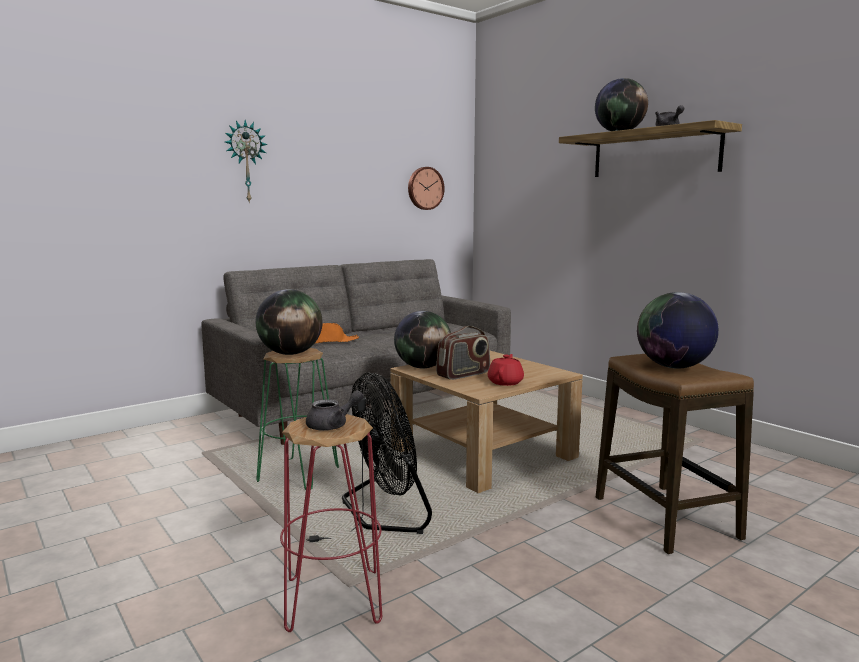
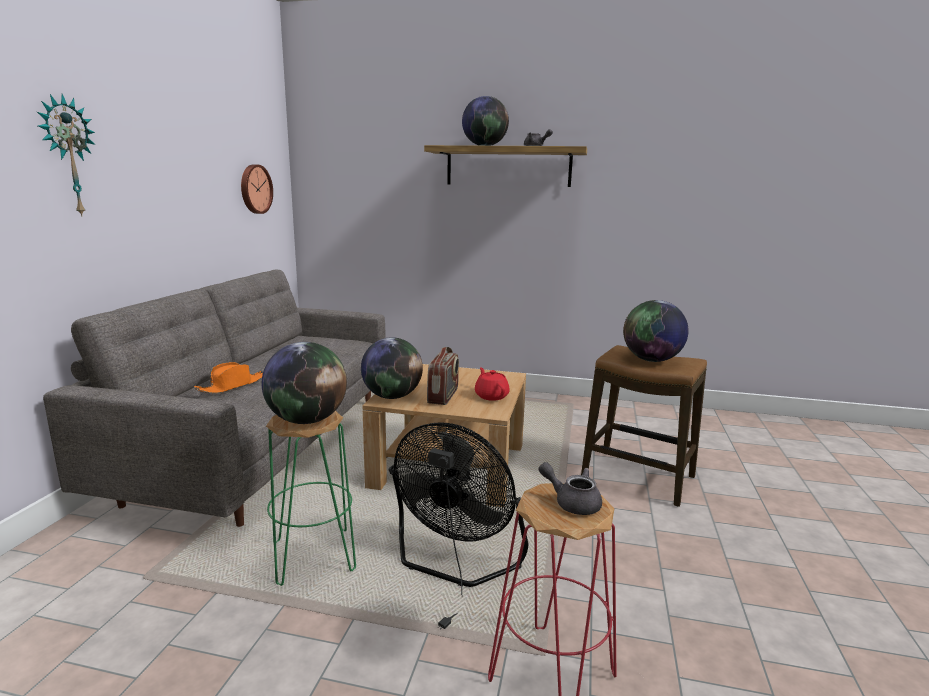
camera: 40 degrees left, 5 degrees up
grey teapot [306,390,364,431] -> grey teapot turned 75 degrees counterclockwise [539,462,602,515]

